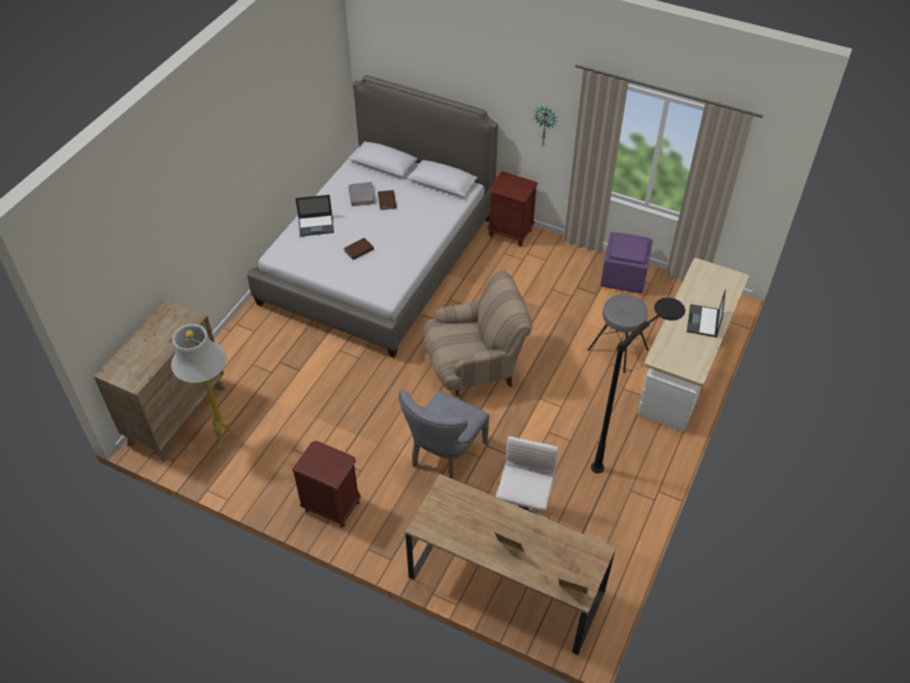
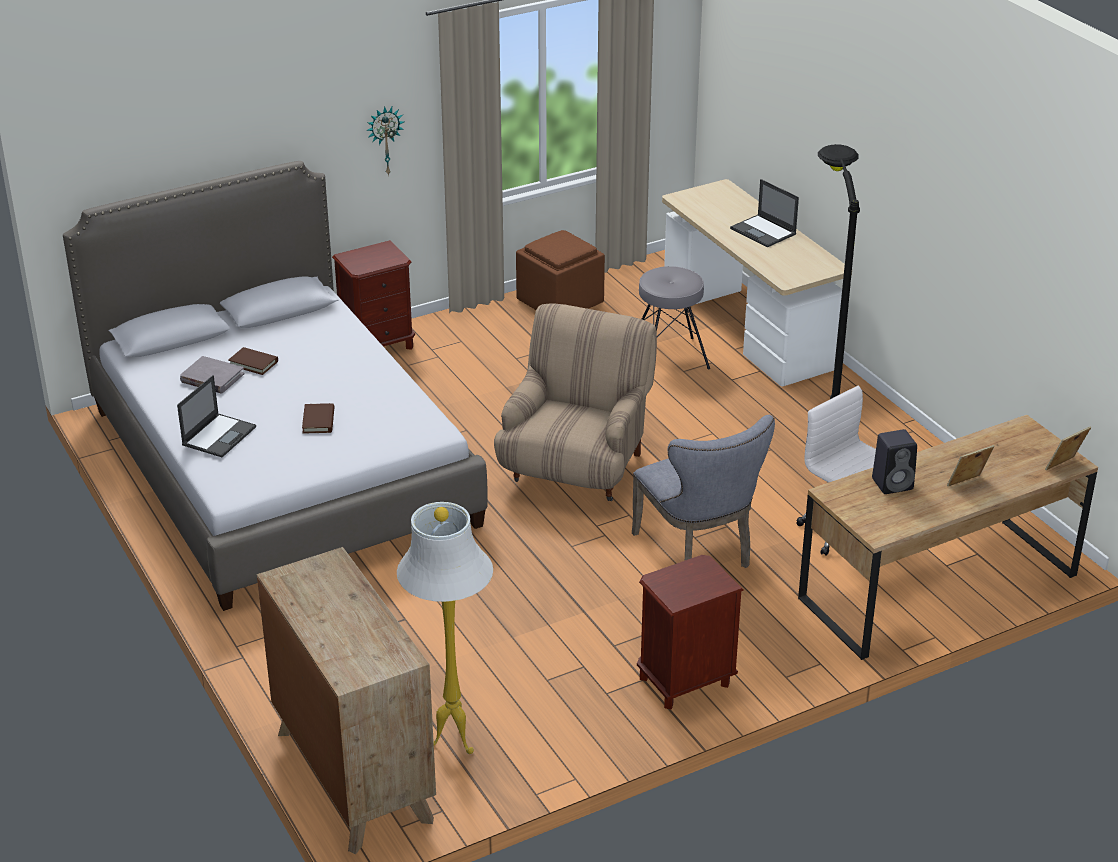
camera: 55 degrees left, 15 degrees down
purple ottoman [600,232,653,293] -> brown ottoman [516,230,605,310]
none -> black speaker [872,429,917,494]

